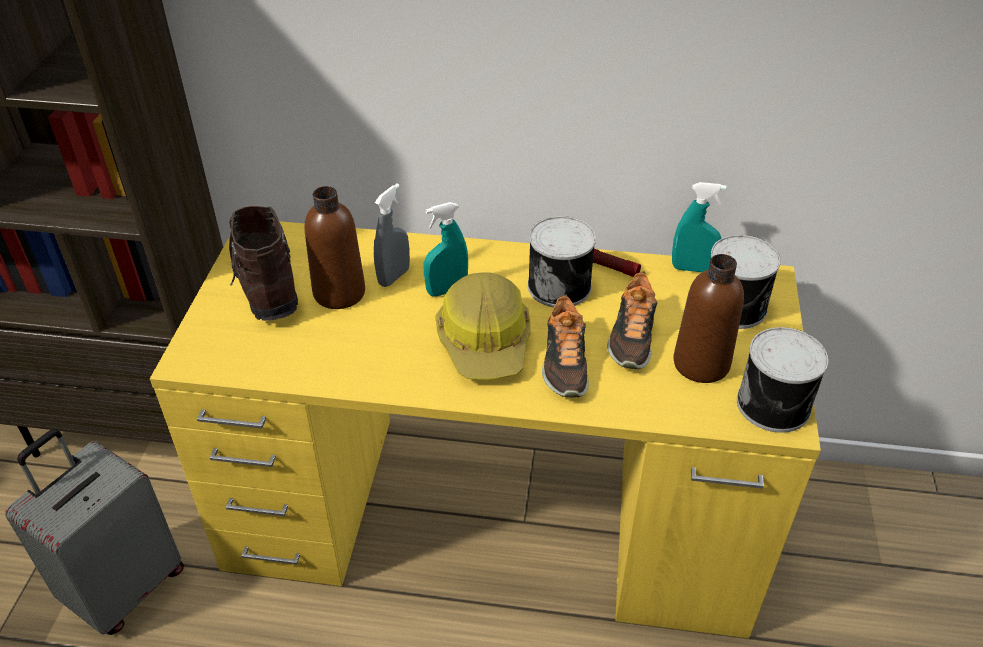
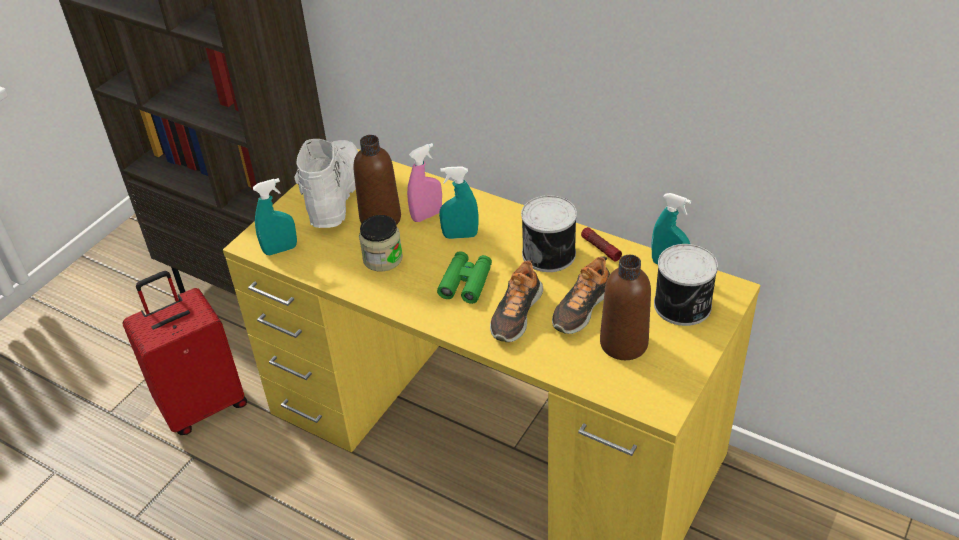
camera: 25 degrees right, 0 degrees up
grey suitcase [5,429,184,635] -> red suitcase [123,271,247,435]
brown boot [229,206,298,321] -> white boot [295,139,358,228]
grey spray bottle [374,183,410,287] -> pink spray bottle [407,143,442,222]
hard hat [436,272,531,380] -> green binoculars [437,251,492,304]
can [737,327,829,433] -> none
none -> turquoise spray bottle [253,178,297,255]
none -> jar [359,215,403,272]

